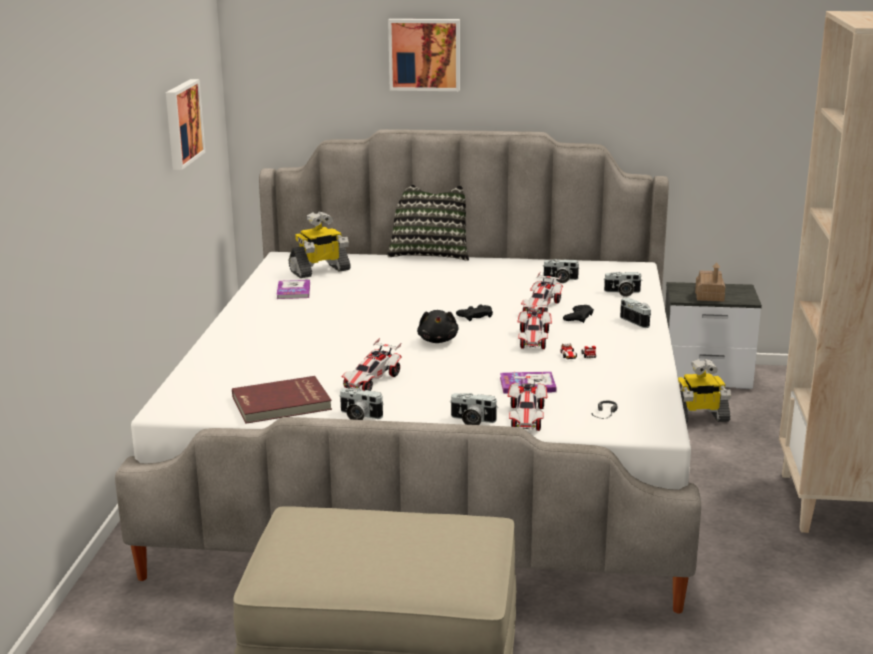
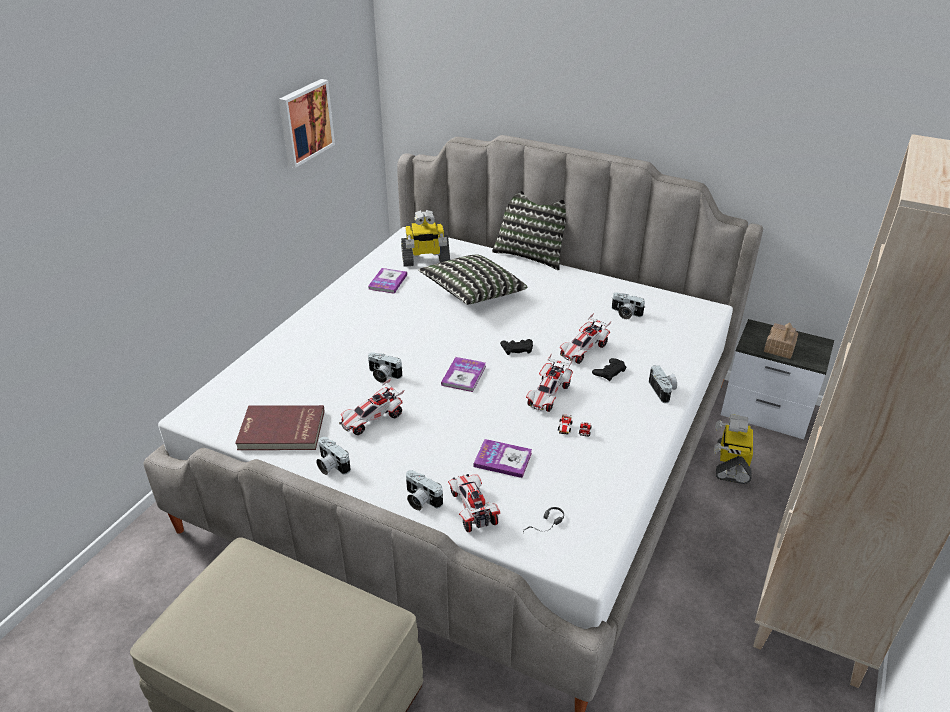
camera: 20 degrees right, 15 degrees up
picture [388,19,460,91] -> none
black plush toy [417,310,459,343] -> book [441,357,486,392]
toy car [508,371,548,431] -> toy car turned 135 degrees clockwise [448,474,500,532]
camera [603,272,641,297] -> camera moved to [368,352,403,383]
toy robot [678,359,731,423] -> toy robot turned 90 degrees clockwise [714,414,753,484]
none -> pillow [418,255,527,305]

